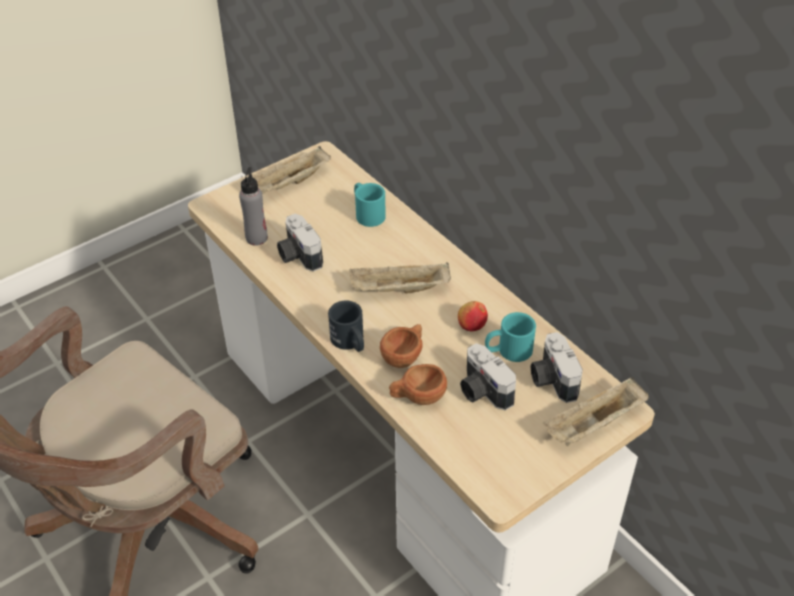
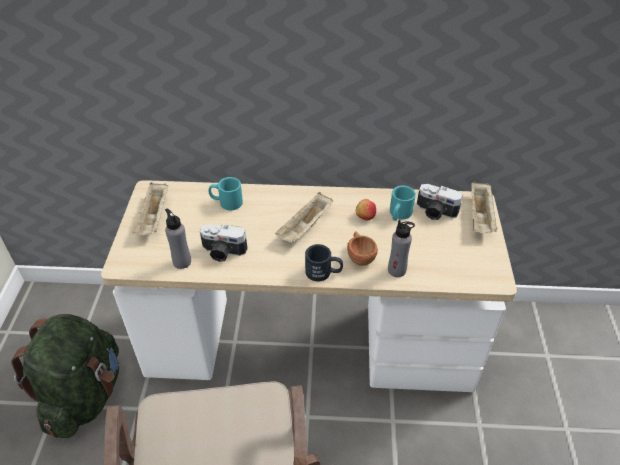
camera: 50 degrees left, 0 degrees up
brown cup [389,364,447,405] -> grey bottle [388,220,415,277]
camera [460,343,516,410] -> none
none -> green backpack [11,314,119,438]

